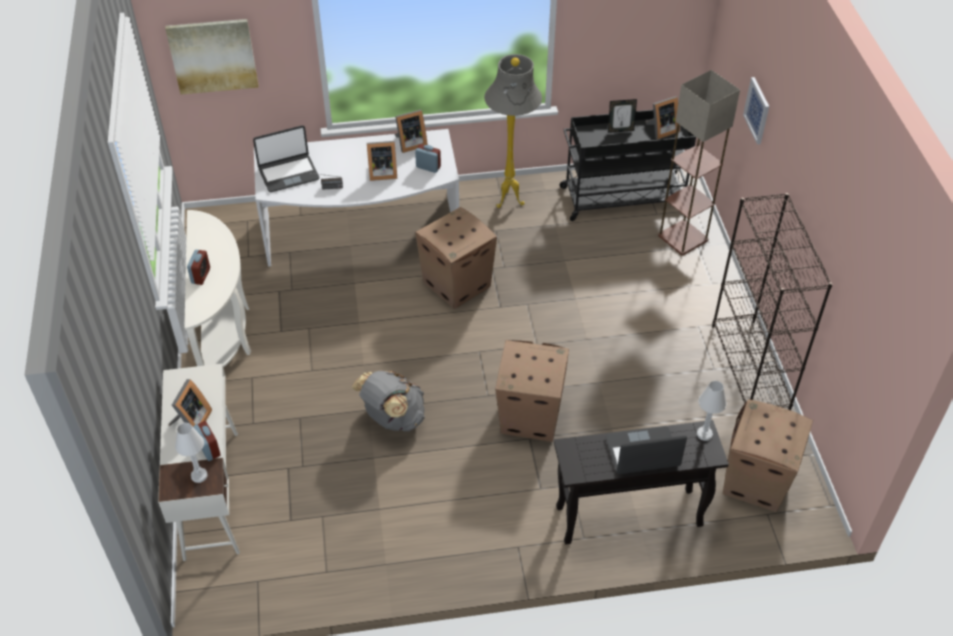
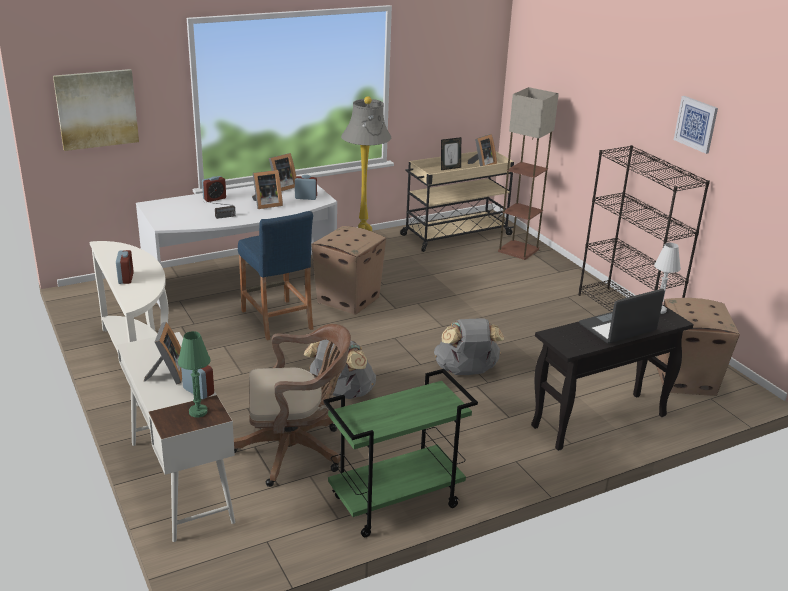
camera: 20 degrees left, 20 degrees down
white table lamp [175,423,208,483] -> green table lamp [178,331,211,417]
laptop [253,125,319,192] -> none
cardboard box [495,340,569,442] -> grey backpack [434,318,504,375]
black cart [560,110,696,221] -> beige cart [400,151,514,252]
picture [743,77,769,145] -> picture moved to [674,96,718,154]
none -> alarm clock [202,176,226,202]
none -> brown office chair [234,324,351,487]
none -> blue stool [238,211,313,341]
none -> green cart [323,369,478,537]

